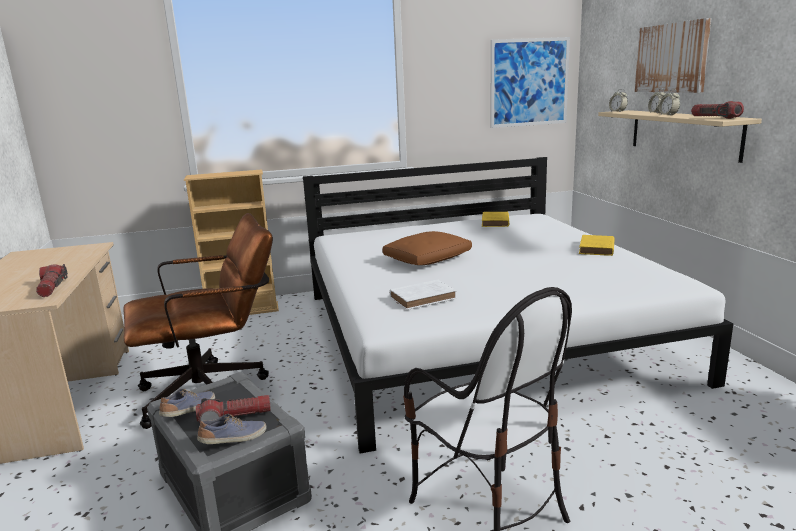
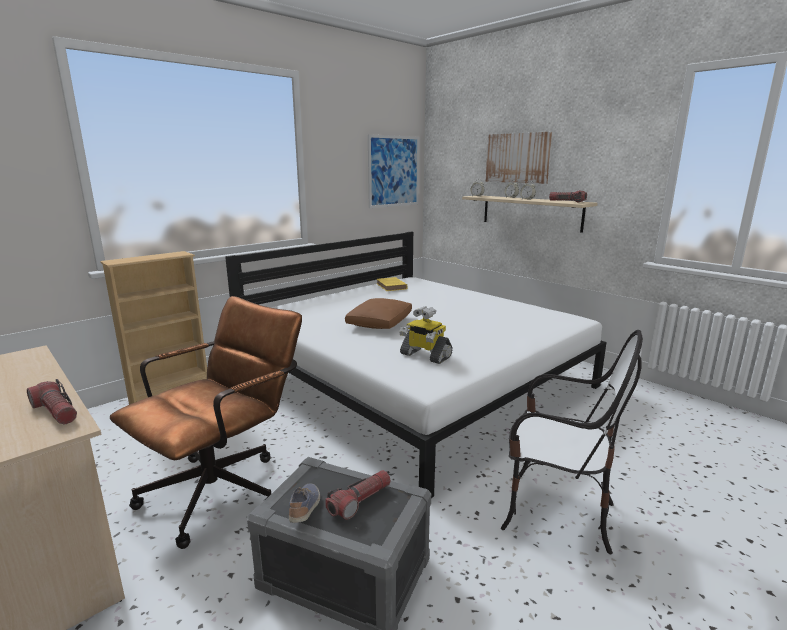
camera: 30 degrees left, 0 degrees up
shoe [197,414,266,444] -> none
white book [390,280,457,310] -> toy robot [399,306,453,364]
yellow book [579,235,614,256] -> none

